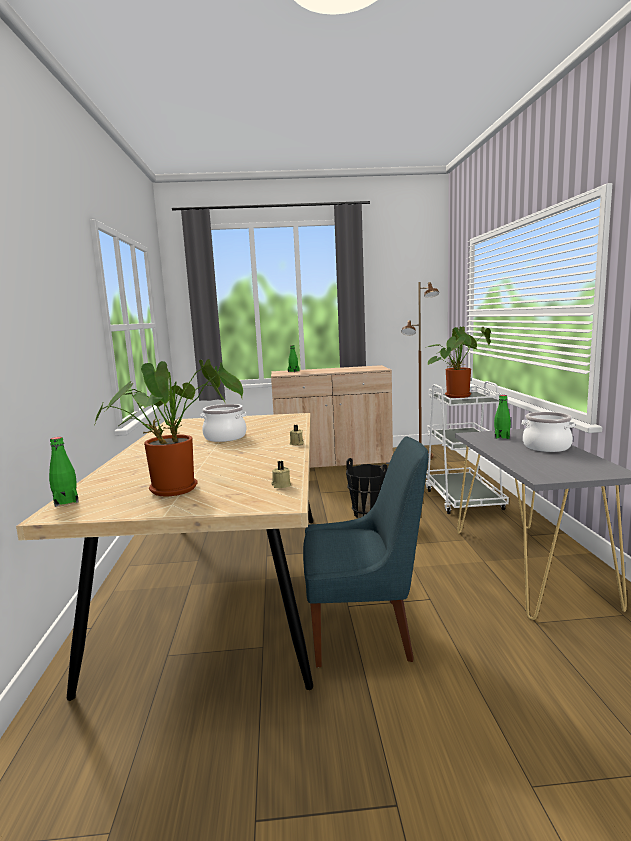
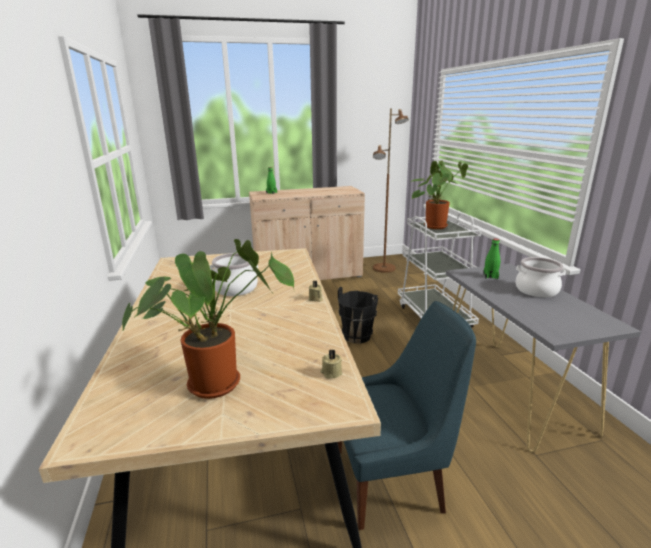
camera: 10 degrees left, 10 degrees up
green bottle [49,437,79,507] -> none

